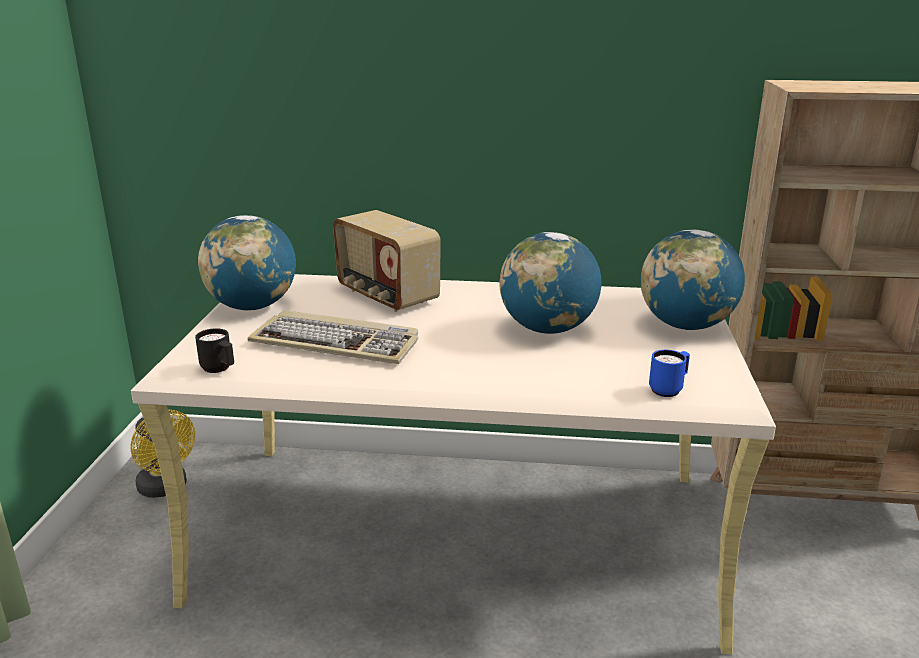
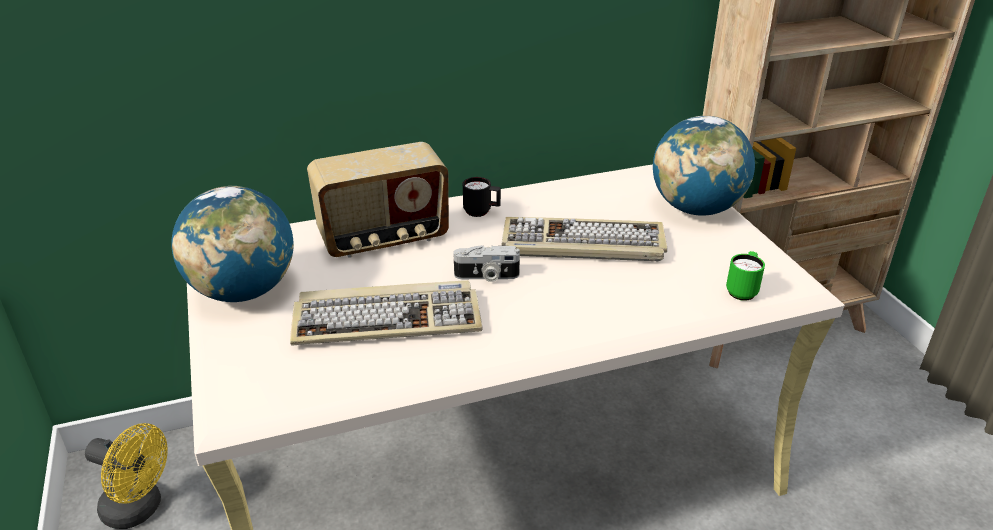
camera: 25 degrees left, 10 degrees up
black mug [195,328,234,373] -> black mug moved to [463,177,501,217]
radio [333,210,441,312] -> radio turned 45 degrees counterclockwise [307,142,449,258]
globe [499,232,601,334] -> keyboard [502,217,667,261]
blue mug [649,350,690,397] -> green mug [726,251,765,301]
none -> camera [453,245,520,282]

